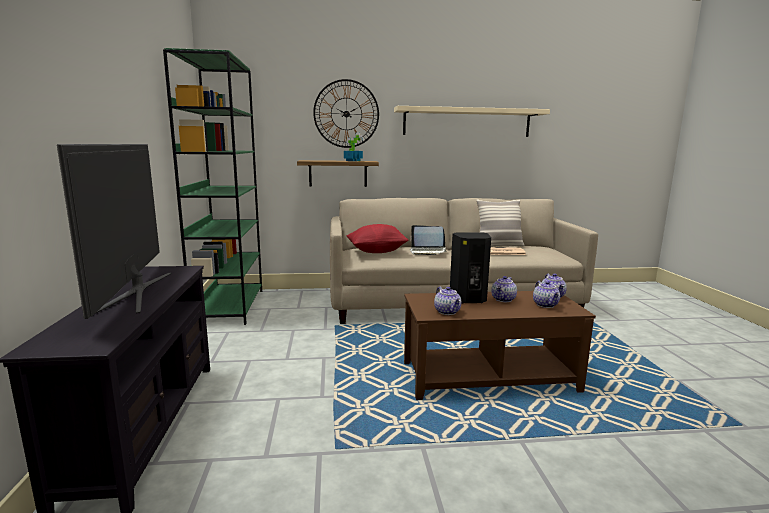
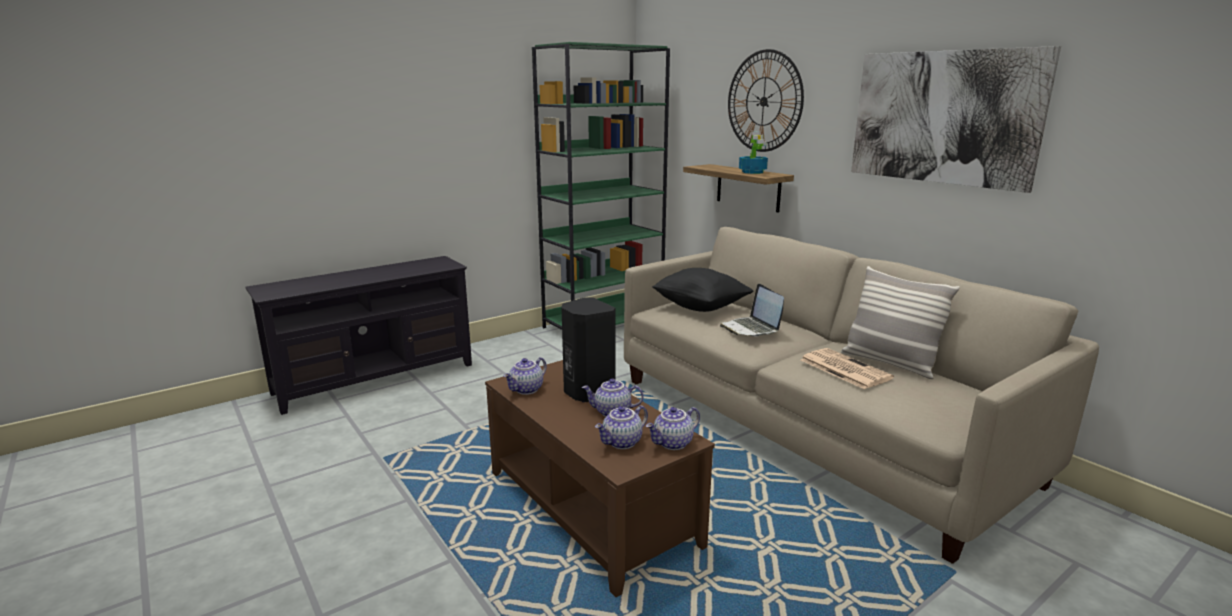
camera: 60 degrees right, 5 degrees up
television [57,144,172,319] -> none
red pillow [347,224,408,253] -> black pillow [652,268,754,312]
beige shelf [394,106,550,137] -> picture [851,46,1061,193]

